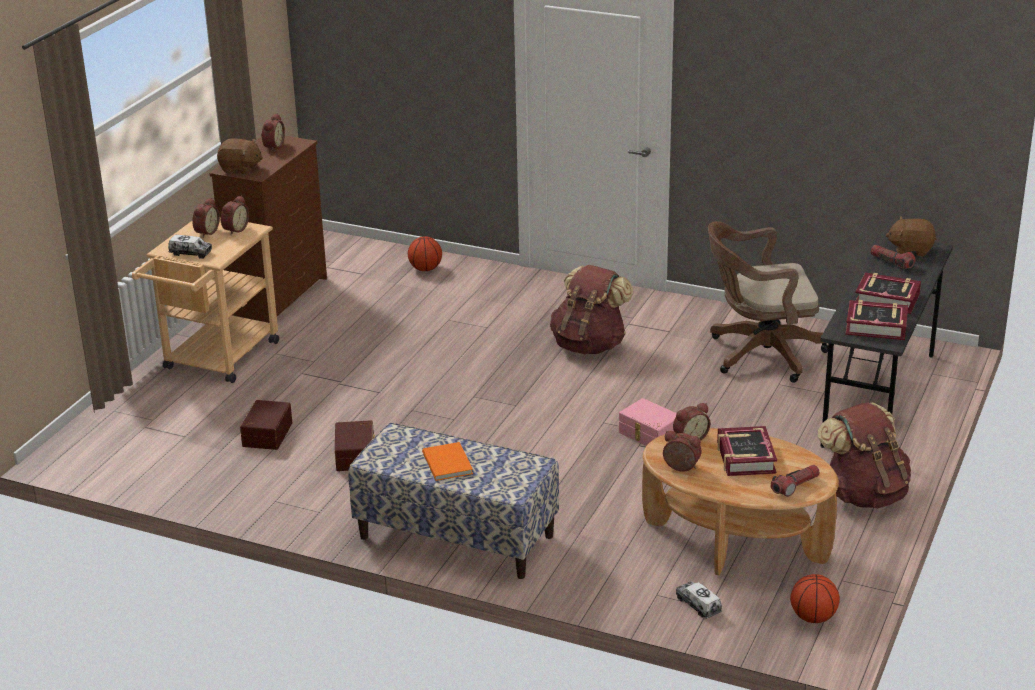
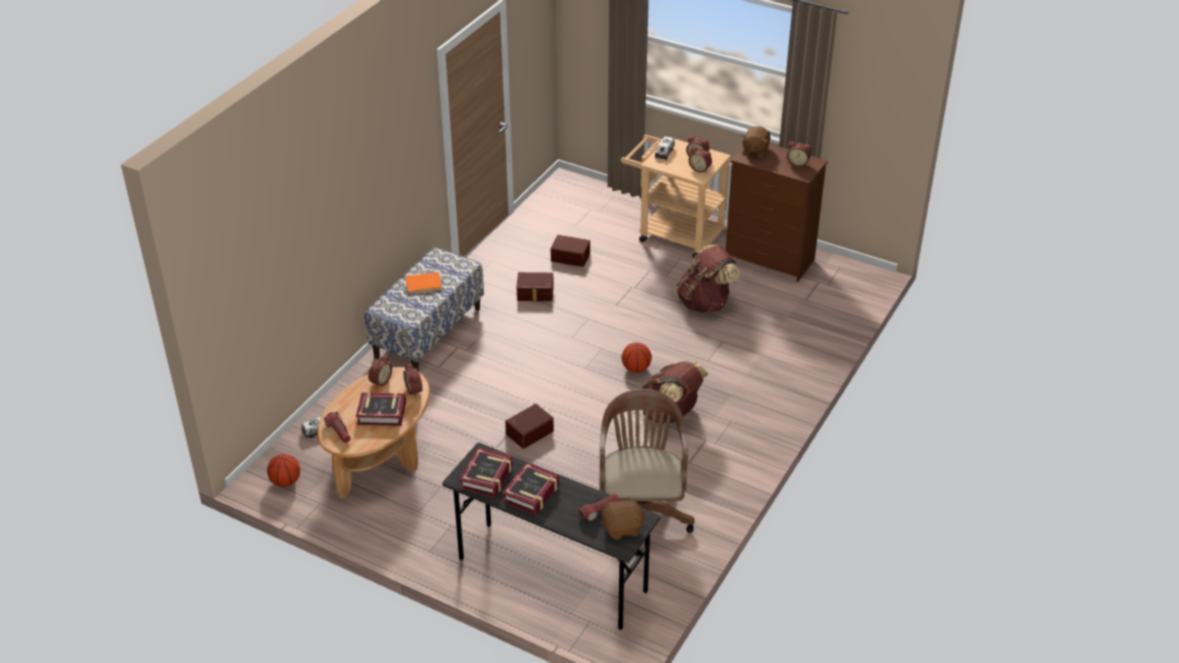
camera: 95 degrees right, 10 degrees up
basketball [408,236,442,271] -> basketball moved to [621,343,652,373]
pink storage box [619,398,676,446] -> brown storage box [505,403,554,449]
brown backpack [818,402,911,509] -> brown backpack moved to [676,244,740,313]
brown plush toy [886,216,936,257] -> brown plush toy turned 60 degrees clockwise [601,497,647,540]

